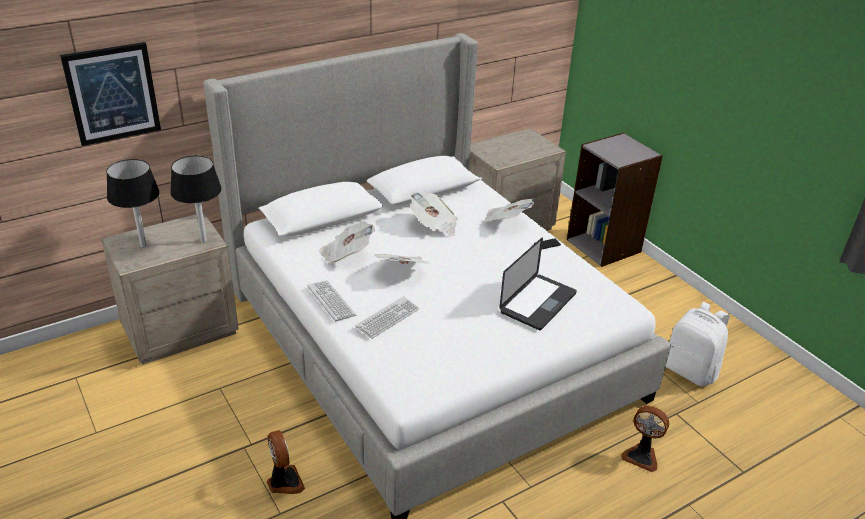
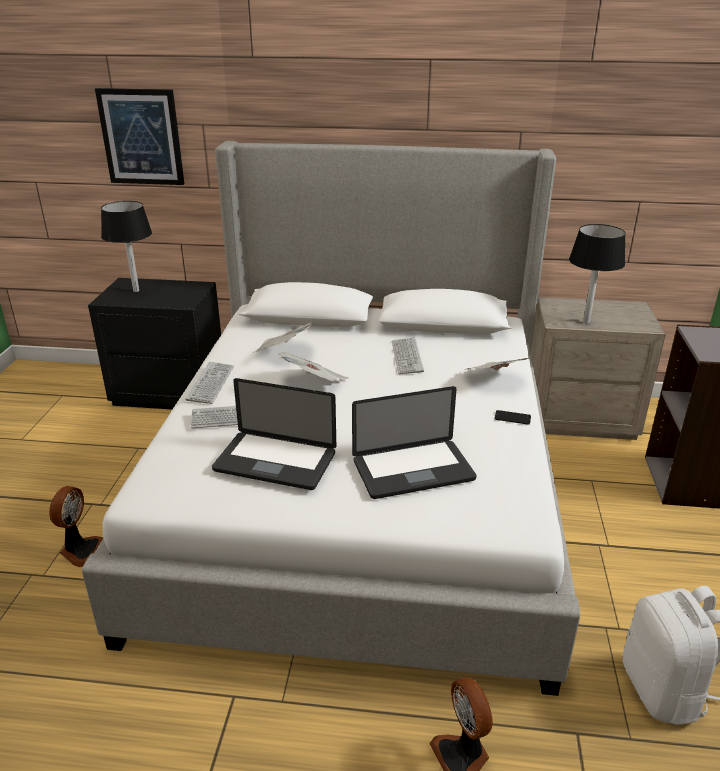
camera: 40 degrees right, 5 degrees down
beige nightstand [101,212,239,365] -> black nightstand [88,278,221,410]
black table lamp [170,156,222,243] -> black table lamp moved to [569,224,625,324]
newspaper [410,192,458,236] -> keyboard [392,338,424,374]
none -> laptop [212,378,336,490]

